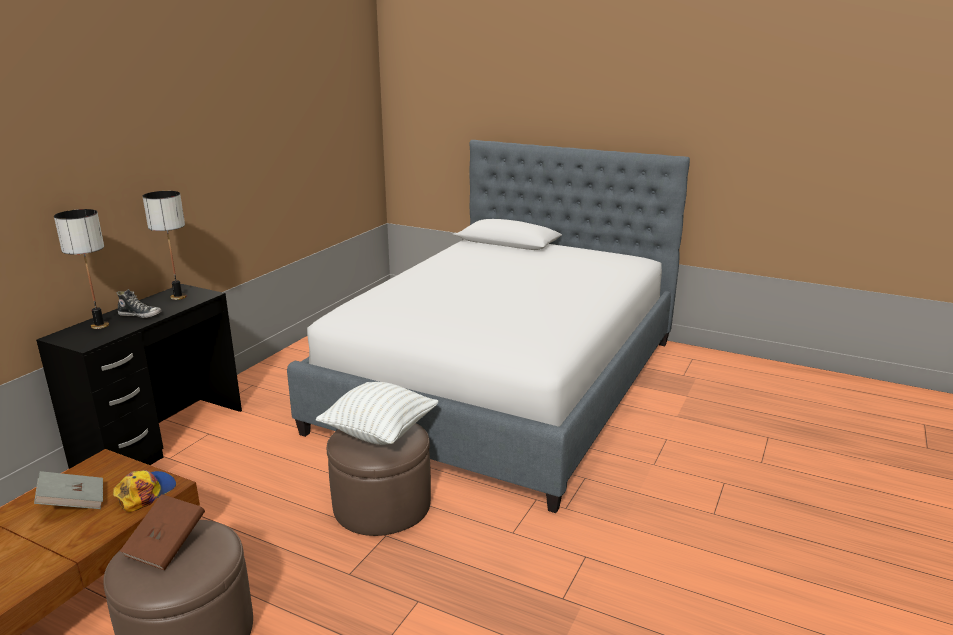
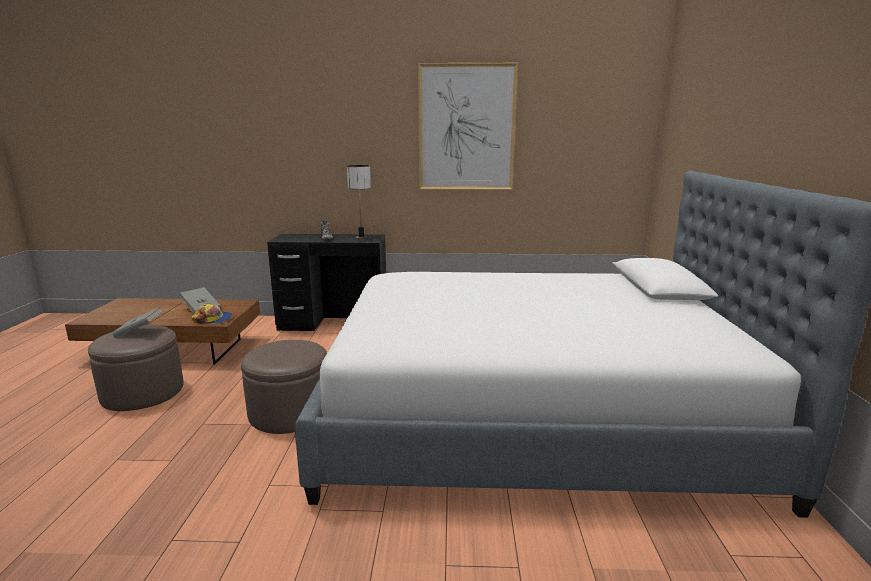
camera: 65 degrees right, 5 degrees down
table lamp [54,209,109,329] -> none
brown book [120,494,205,571] -> grey book [112,307,164,338]
white pillow [316,382,439,445] -> none
none -> picture [418,63,518,190]

